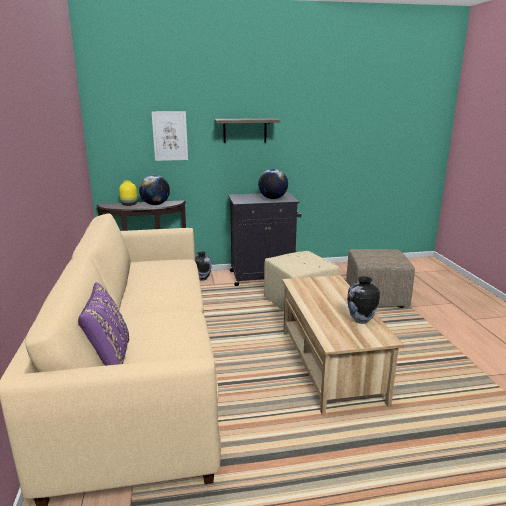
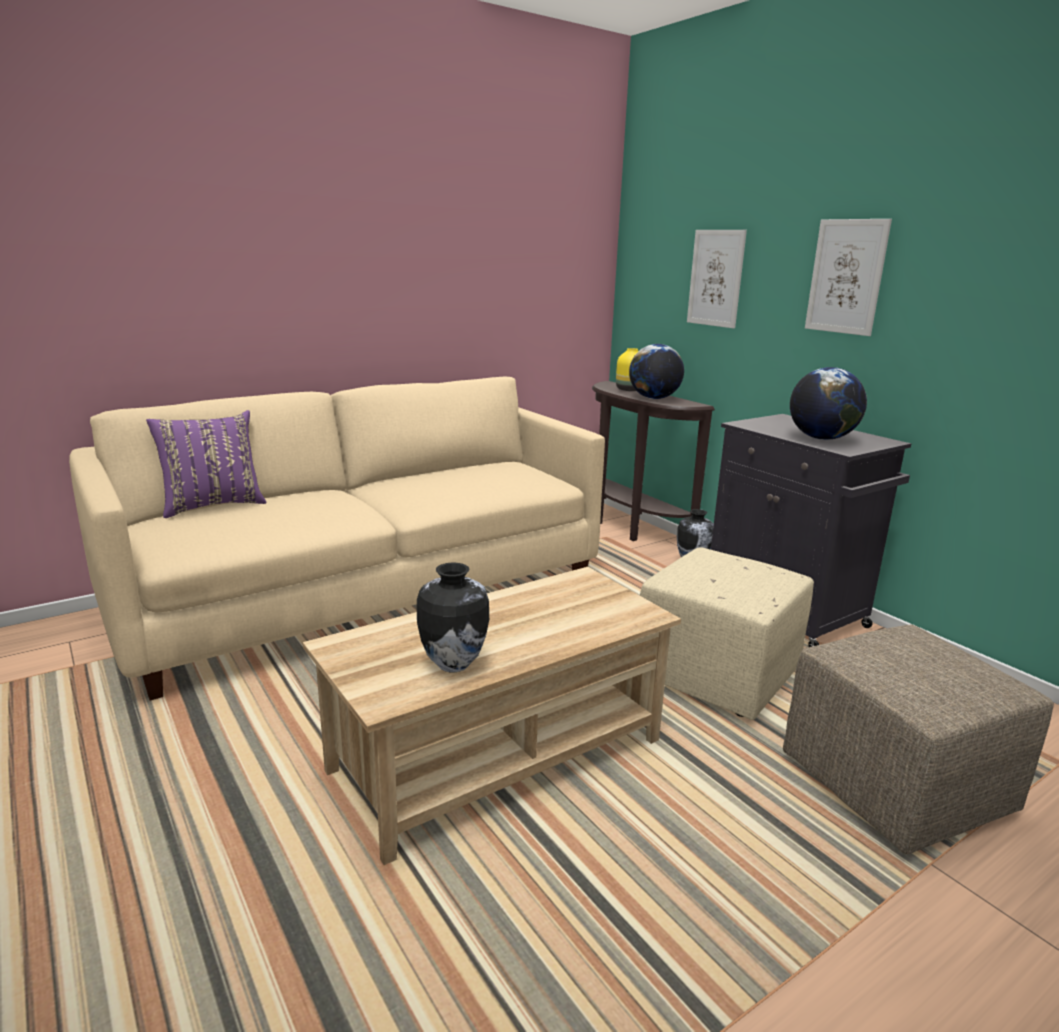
camera: 65 degrees right, 0 degrees up
shelf [214,118,280,143] -> picture [805,219,892,336]

